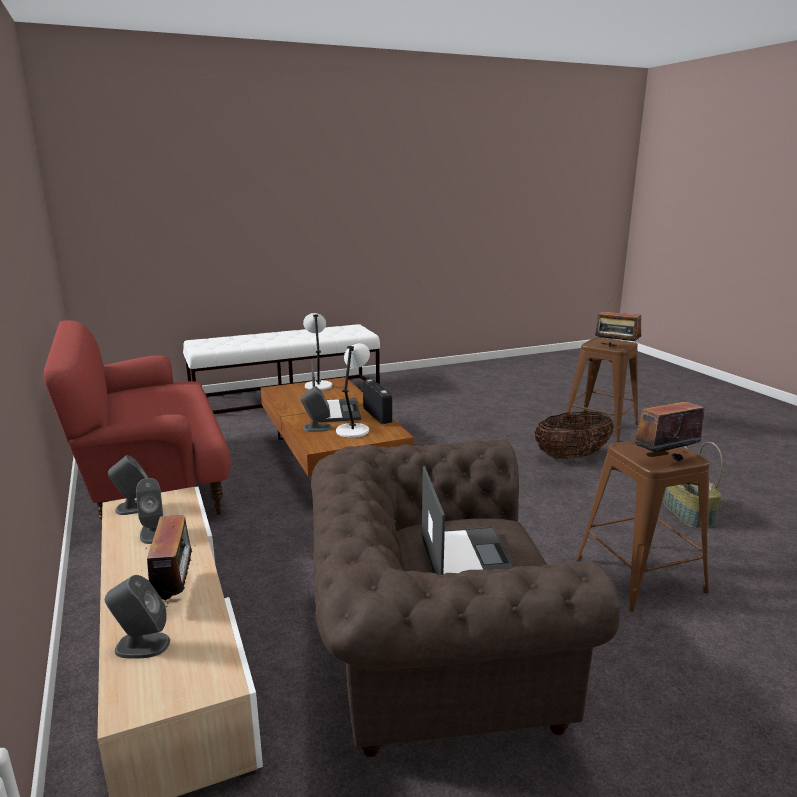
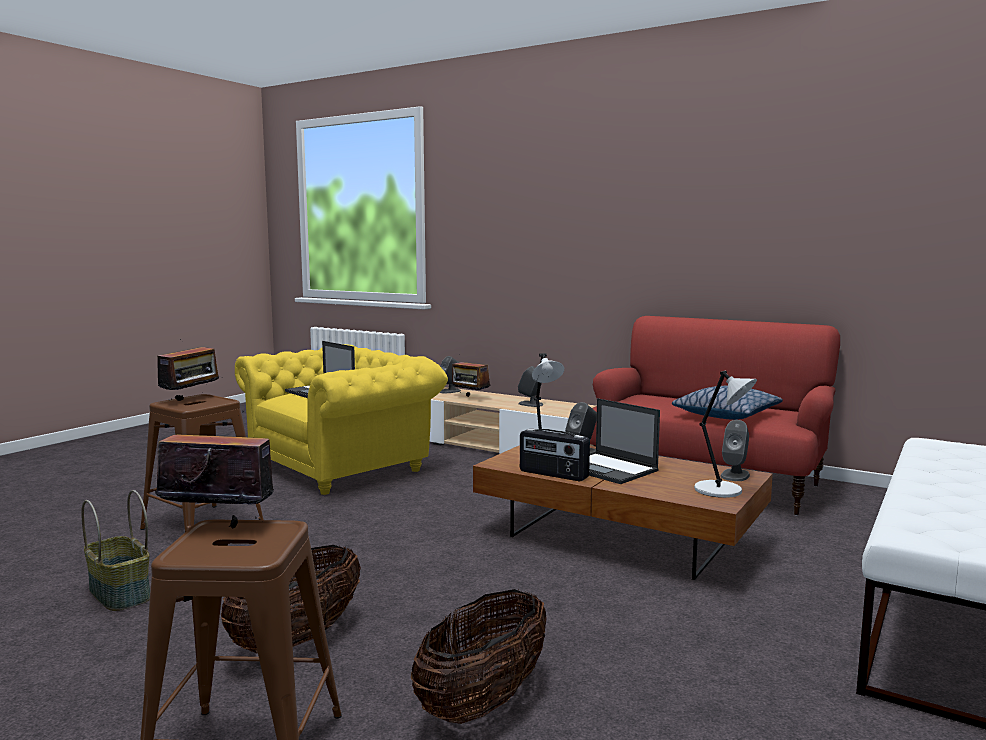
camera: 145 degrees right, 10 degrees down
grey speaker [108,455,148,515] -> grey speaker moved to [720,420,750,481]
brown armchair [311,440,620,757] -> yellow armchair [235,344,448,495]
none -> basket [411,589,547,724]
none -> pillow [672,386,783,420]

